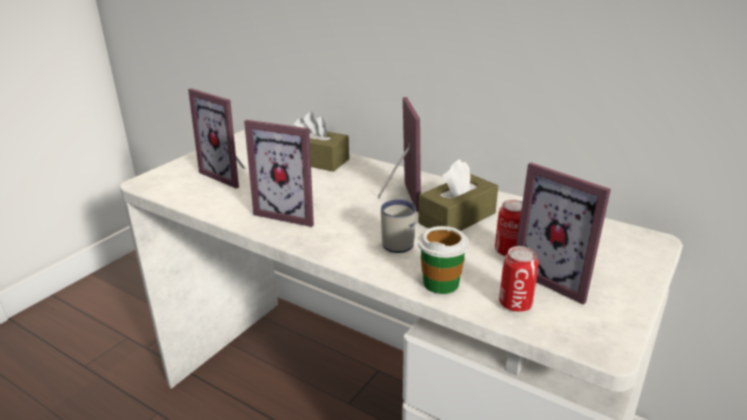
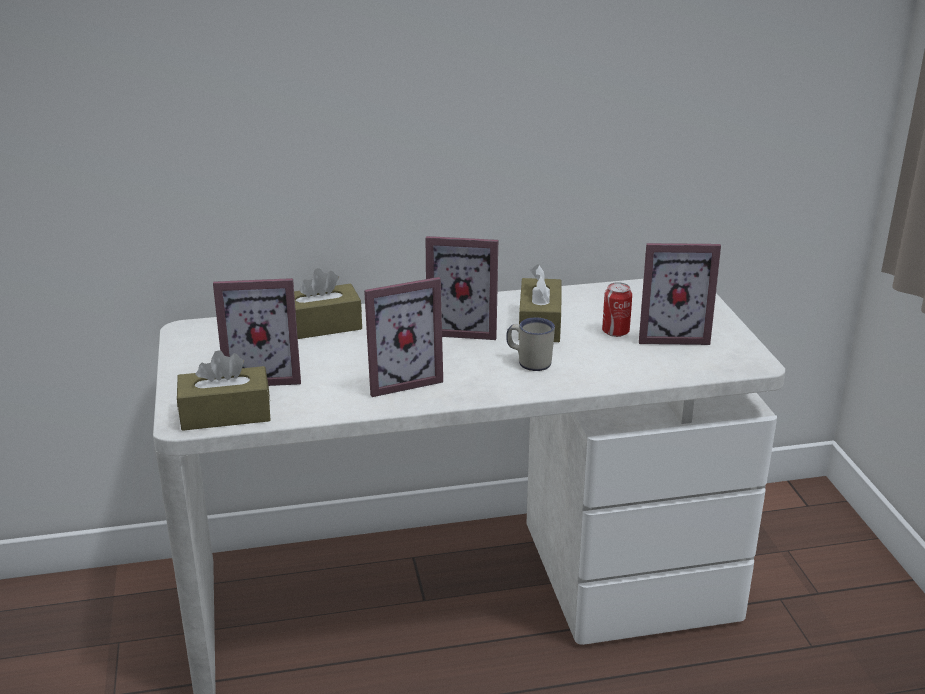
camera: 45 degrees left, 0 degrees up
picture frame [378,97,421,212] -> picture frame turned 150 degrees clockwise [426,236,498,340]
cup [418,226,469,294] -> none
can [499,246,539,312] -> none
none -> brown tissue box [177,350,271,431]

